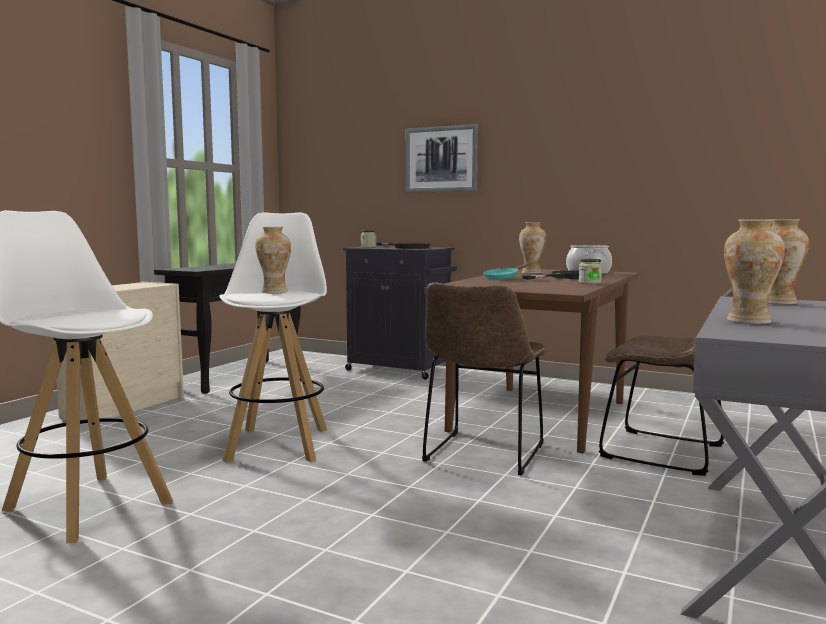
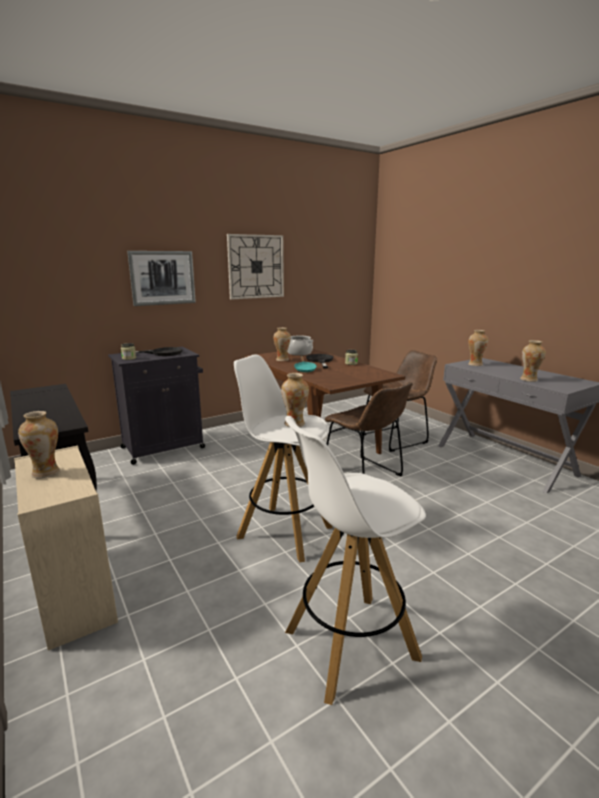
camera: 60 degrees left, 10 degrees up
none -> vase [18,411,60,479]
none -> wall clock [227,234,284,300]

